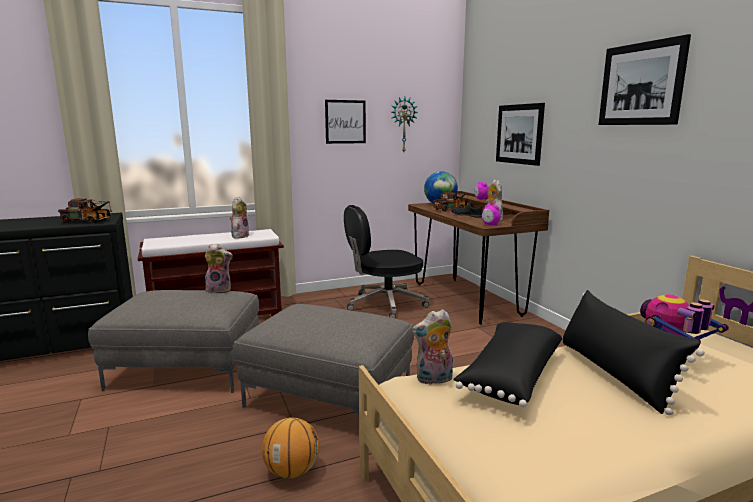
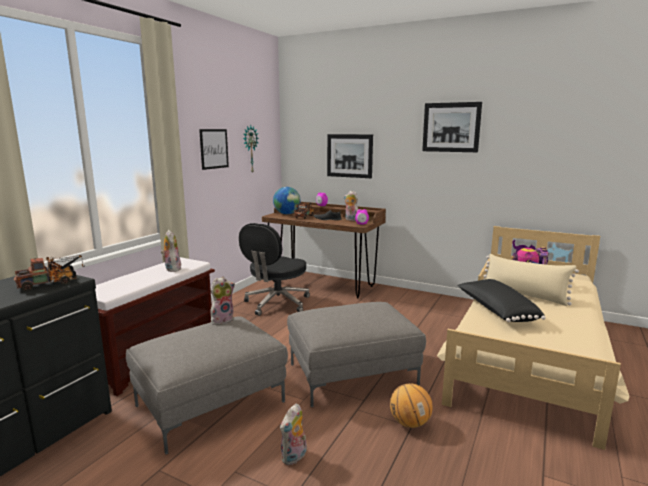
camera: 40 degrees left, 0 degrees up
plush toy [412,309,453,385] -> plush toy moved to [280,404,306,465]
black pillow [562,290,705,415] -> beige pillow [483,254,579,306]

